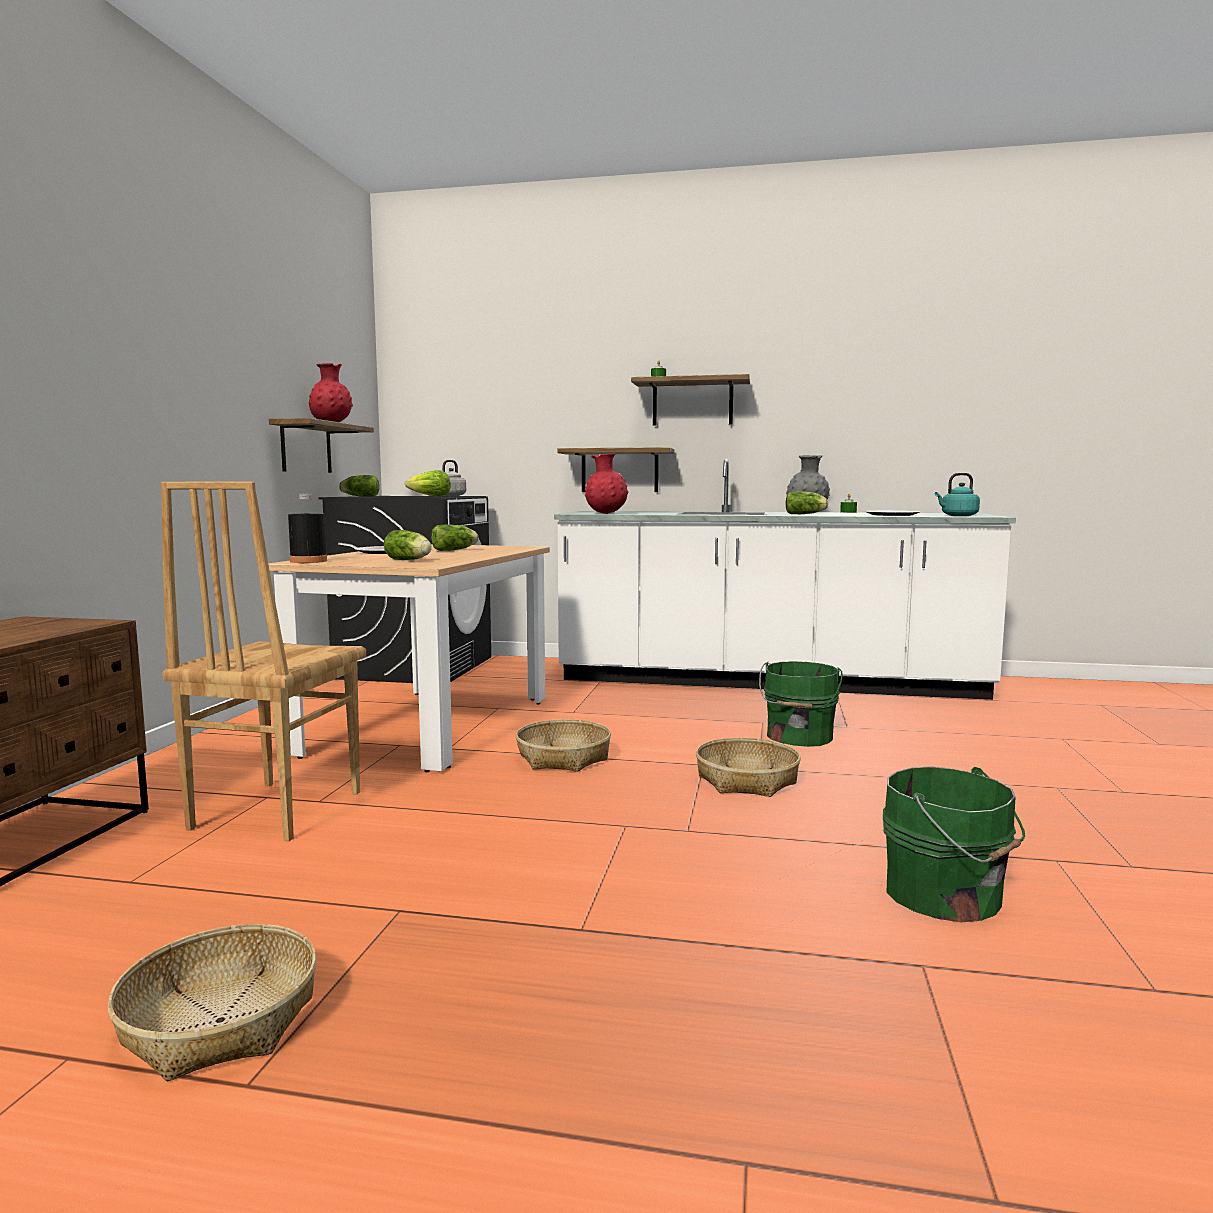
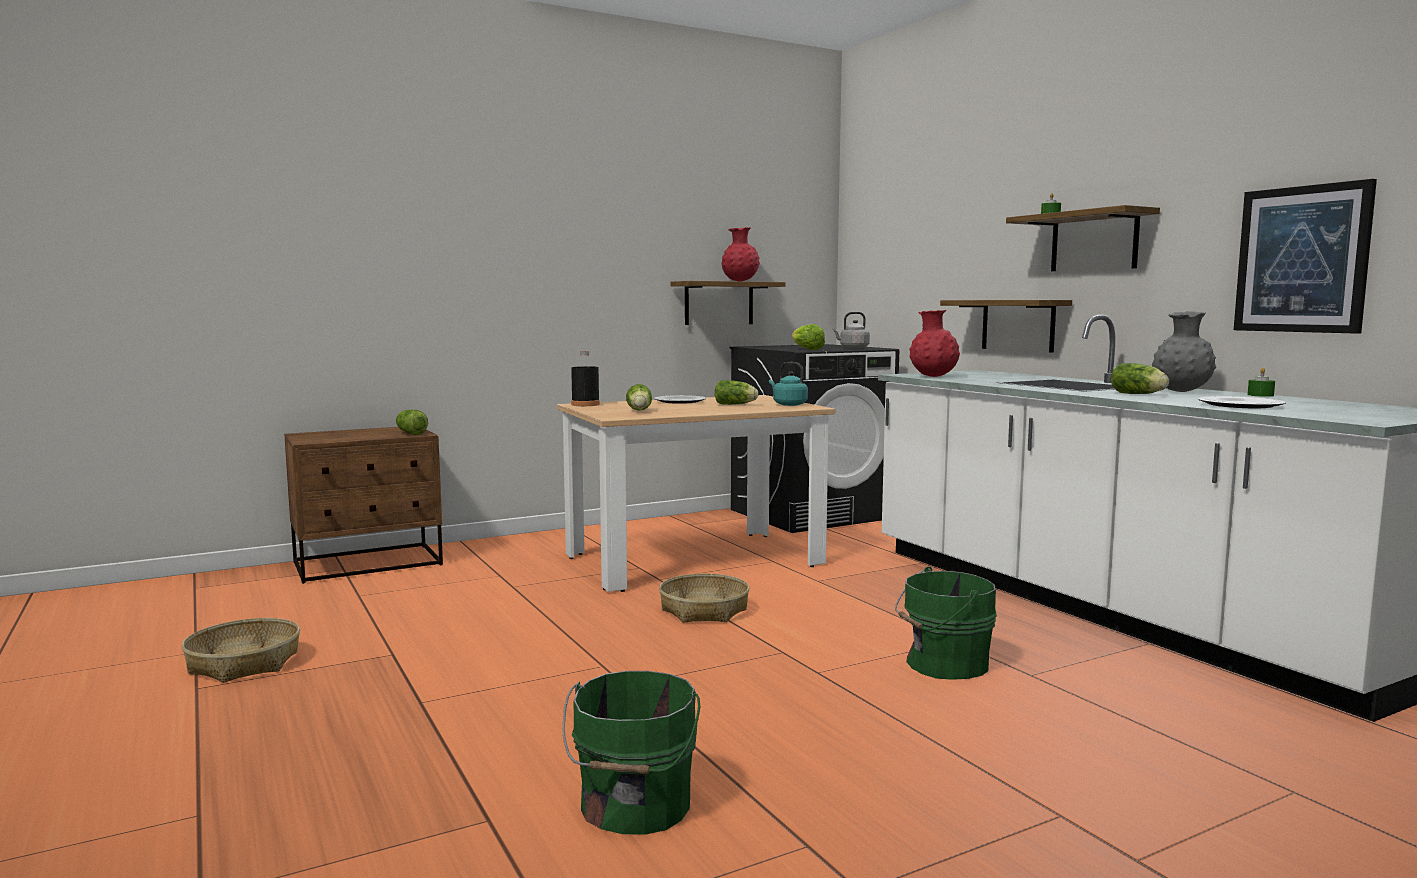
camera: 50 degrees right, 0 degrees up
brown chair [161,482,366,841] -> none
lettuce [339,475,379,497] -> lettuce moved to [396,410,428,435]
basket [696,738,801,797] -> none
turquoise kettle [935,473,980,516] -> turquoise kettle moved to [769,362,808,406]
none -> picture [1234,179,1377,334]

